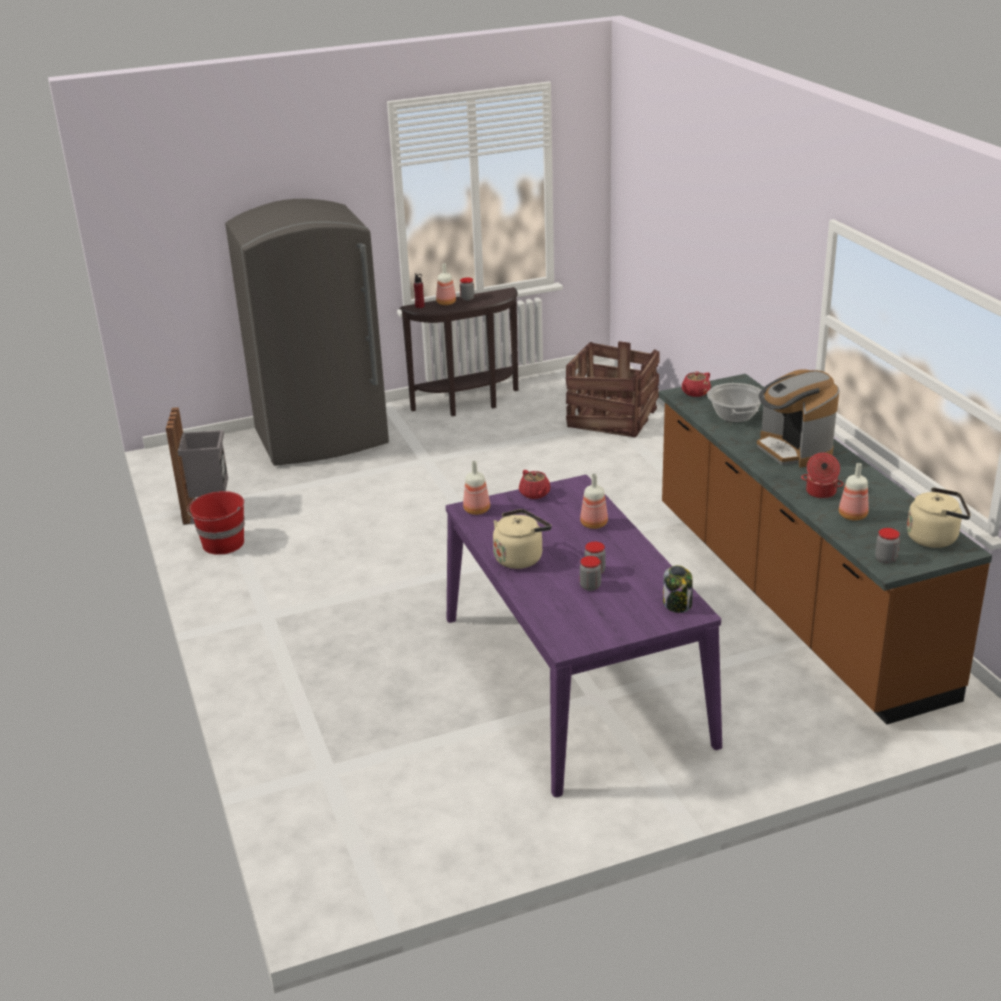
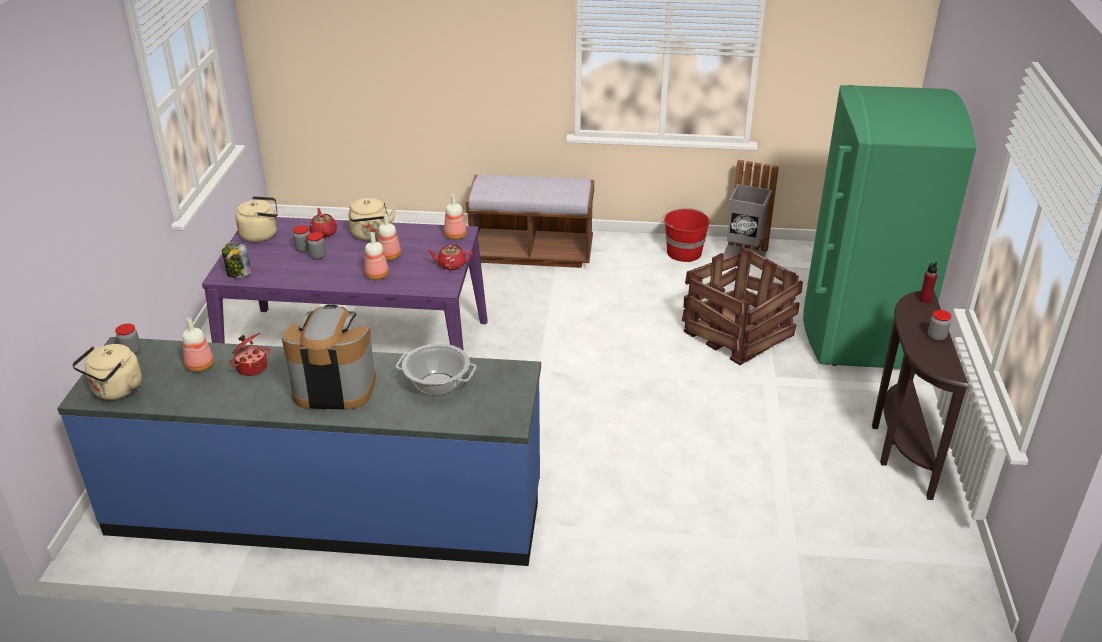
camera: 115 degrees right, 5 degrees up
grey fridge [225,199,389,466] -> green fridge [803,85,976,369]
bottle [436,264,456,305] -> bottle moved to [378,214,401,261]
crate [566,341,660,437] -> crate moved to [682,247,803,365]
brown counter [659,374,992,725] -> blue counter [57,337,541,566]
red teapot [681,371,711,397] -> red teapot moved to [310,208,337,238]
none -> beige kettle [236,196,278,242]
none -> brown bench [466,175,594,268]

